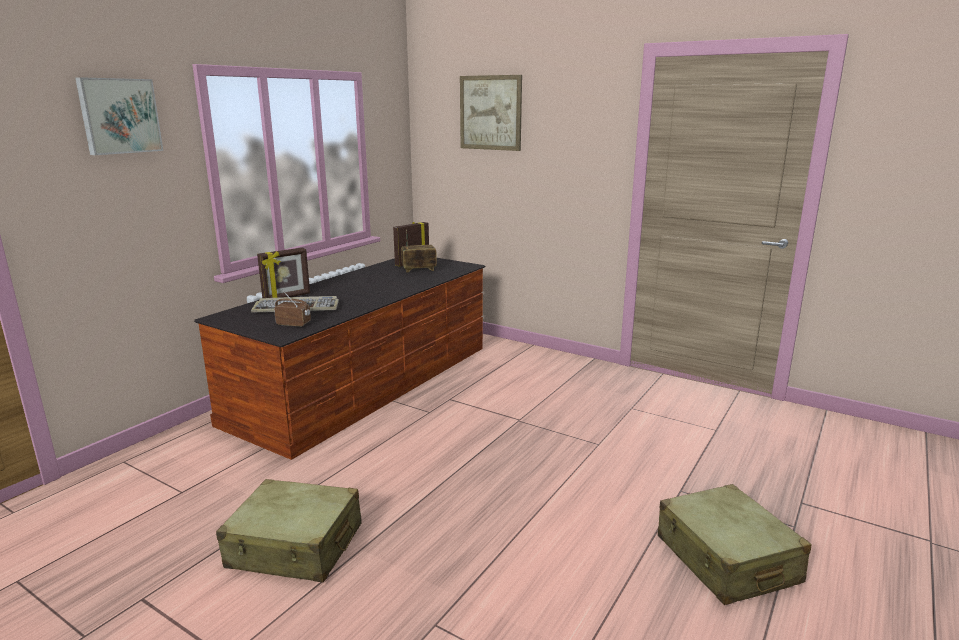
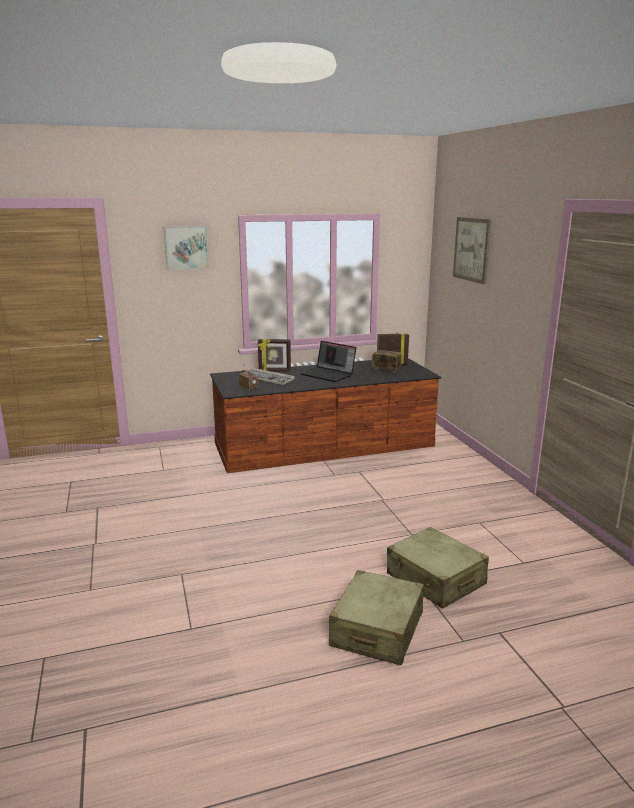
camera: 40 degrees right, 0 degrees up
beige suitcase [216,479,362,582] -> beige suitcase moved to [387,527,489,609]
none -> laptop [300,341,356,382]

